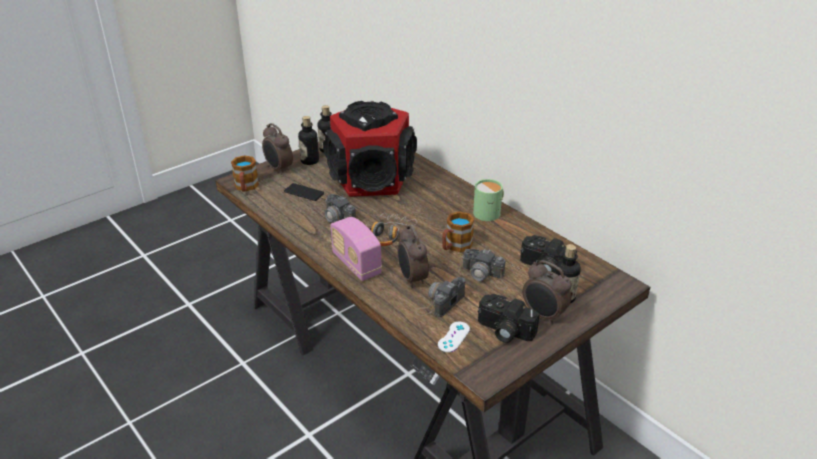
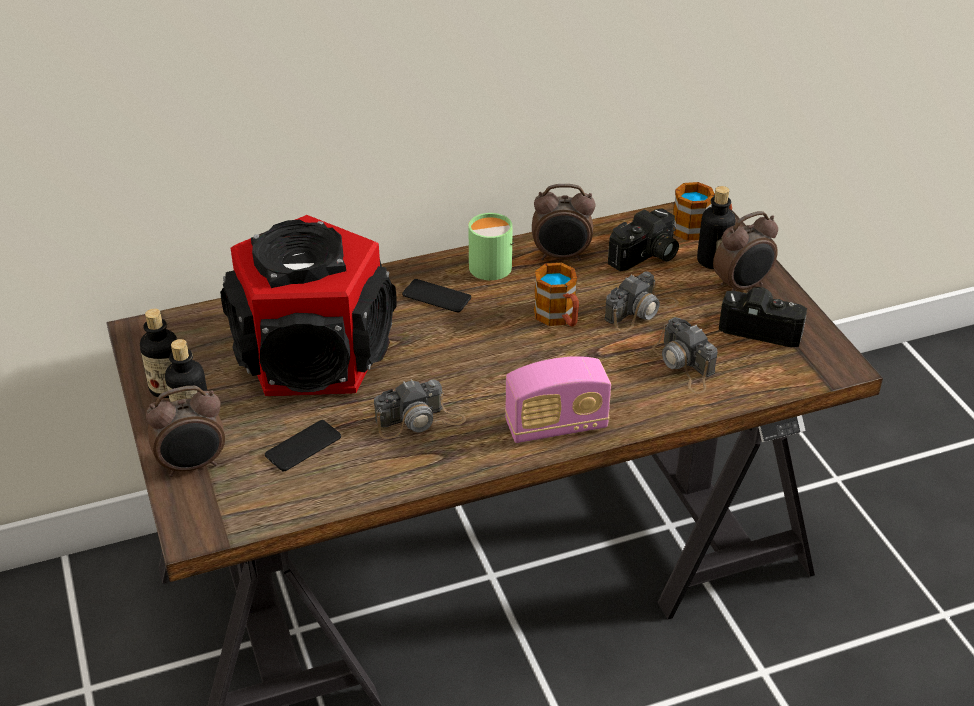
camera: 70 degrees left, 5 degrees up
mug [231,155,259,192] -> mug moved to [673,182,732,241]
headphones [369,213,417,246] -> none
alarm clock [398,225,429,288] -> alarm clock moved to [532,184,596,261]
white game controller [438,322,470,352] -> none
camera [478,294,539,343] -> camera turned 120 degrees counterclockwise [719,287,807,347]
none -> phone [402,279,471,313]

